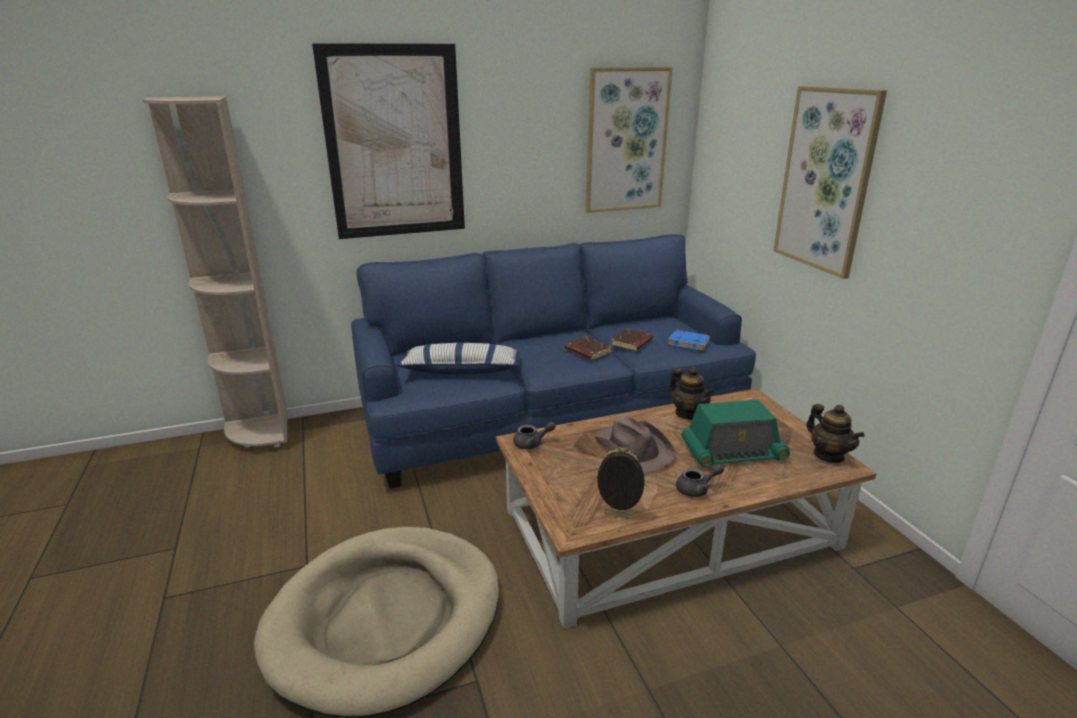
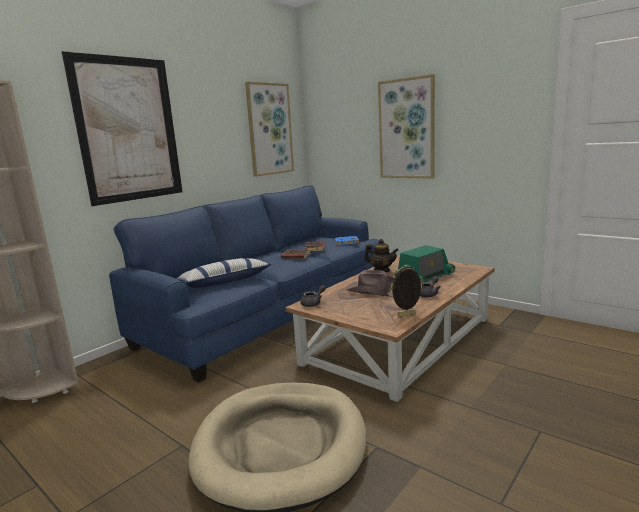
camera: 30 degrees left, 10 degrees down
teapot [806,404,865,463] -> none

